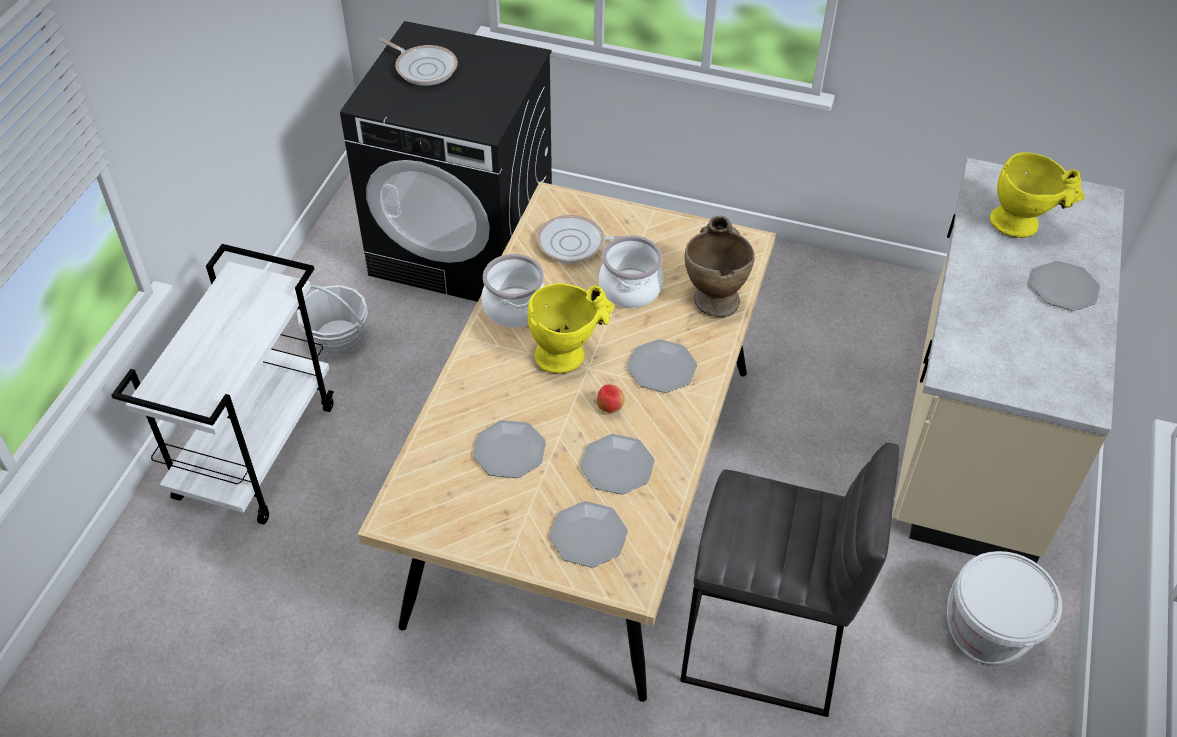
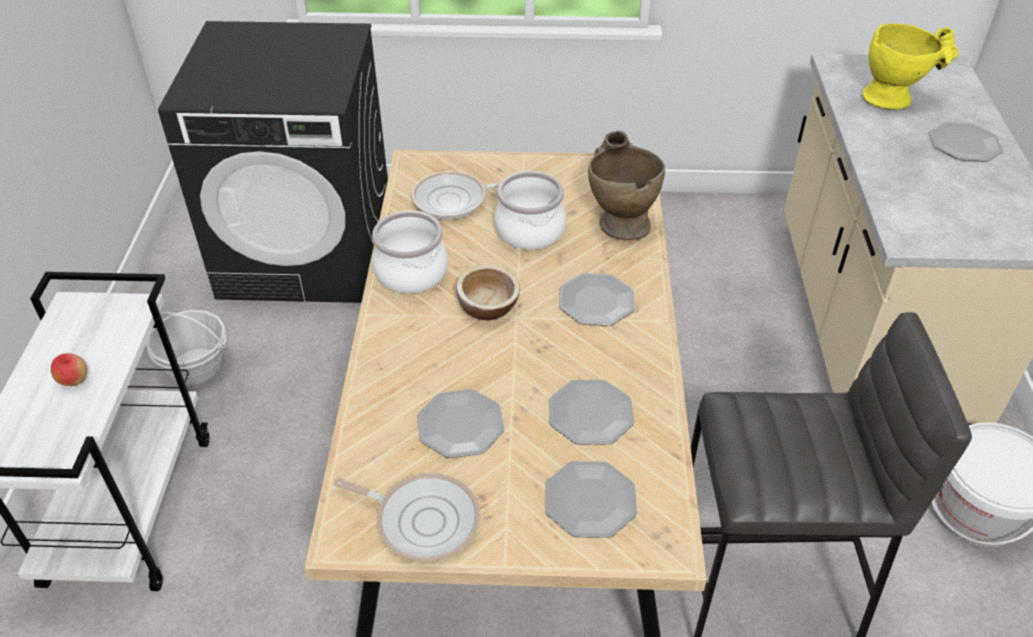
camera: 15 degrees left, 5 degrees down
frying pan [379,38,458,86] -> frying pan moved to [334,473,480,561]
yellow vase [527,283,615,374] -> bowl [456,265,520,320]
apple [597,384,625,413] -> apple moved to [51,353,87,386]

